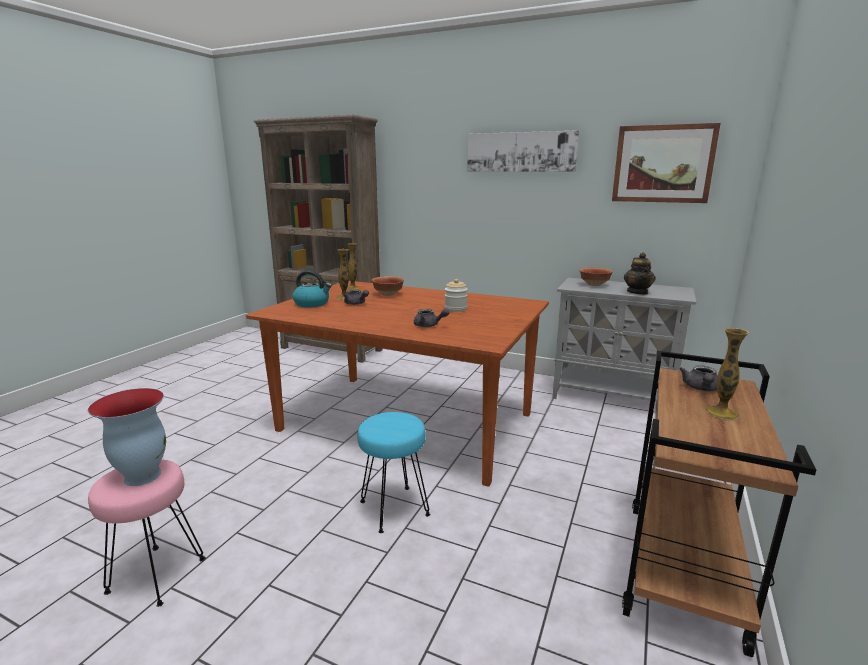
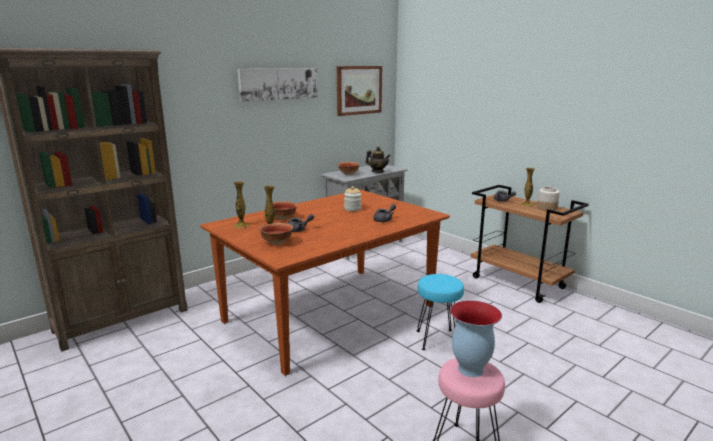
camera: 65 degrees left, 0 degrees up
kettle [293,270,332,308] -> bowl [259,223,293,245]
none -> jar [537,186,560,211]

